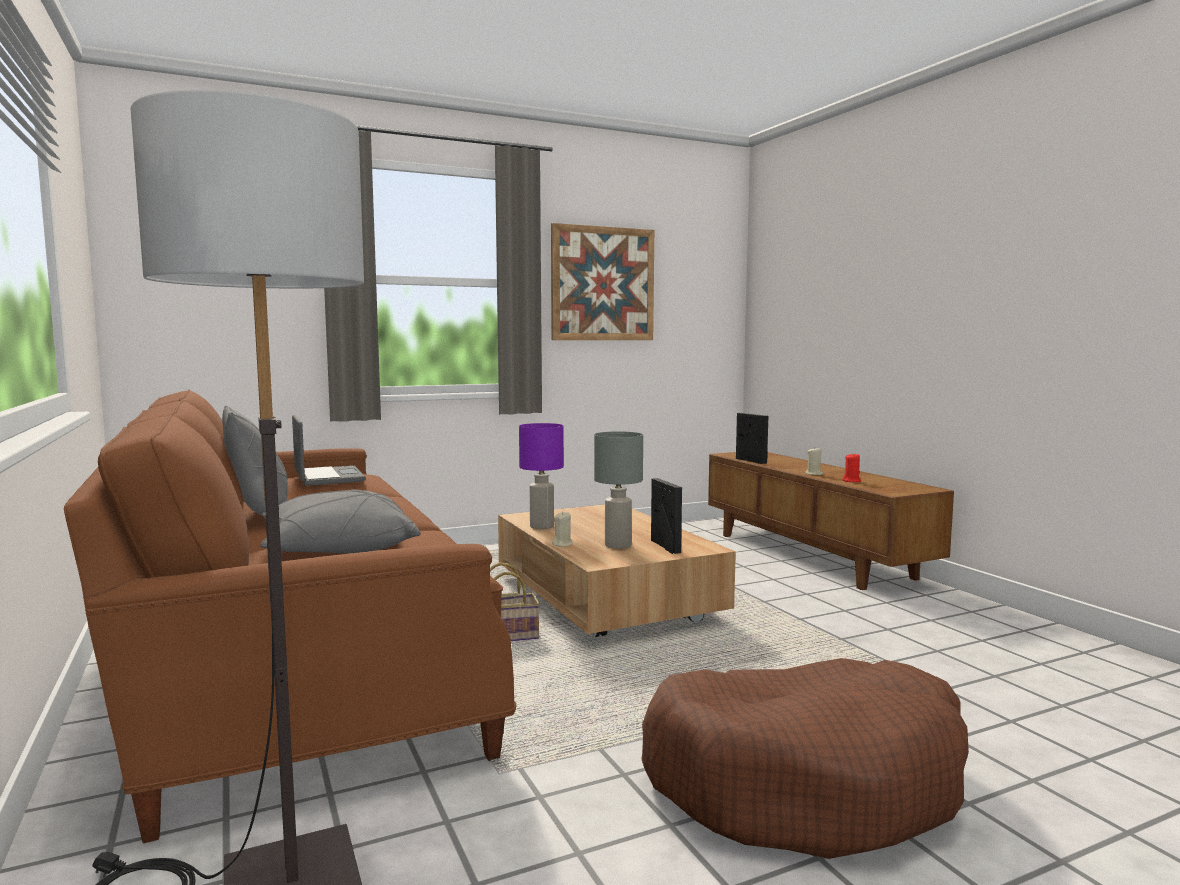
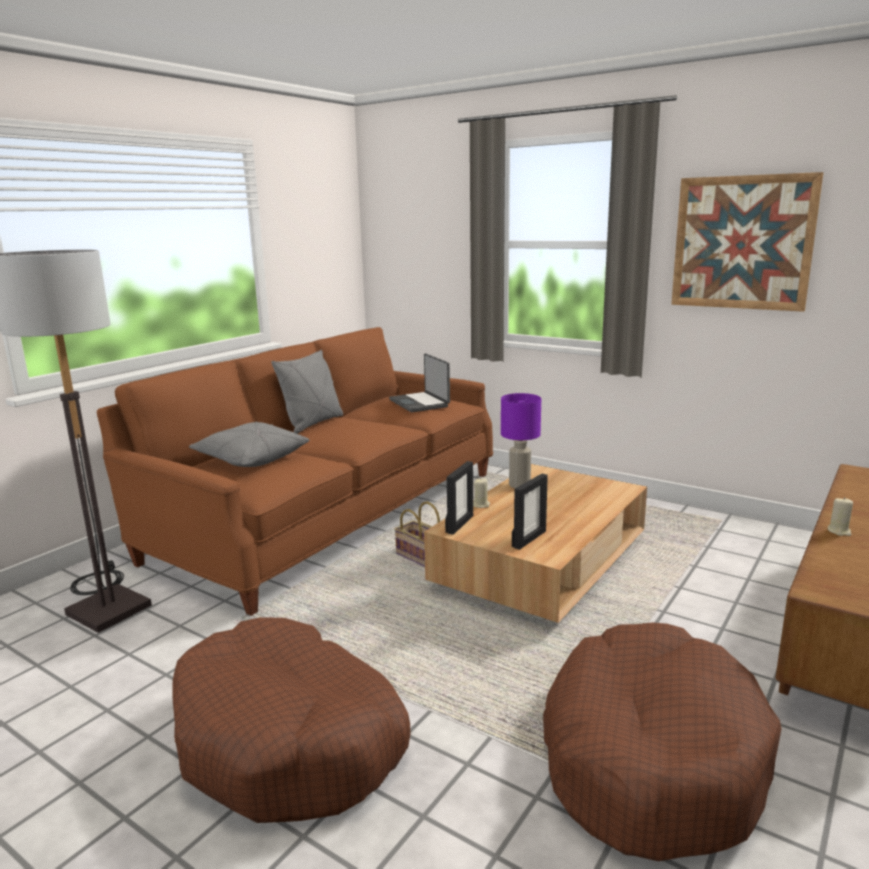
camera: 60 degrees right, 10 degrees up
laptop [292,415,366,486] -> laptop turned 120 degrees clockwise [389,353,450,412]
grey table lamp [594,431,643,549] -> none
picture frame [736,413,768,464] -> picture frame moved to [445,461,473,535]
red candle [842,454,861,482] -> none
none -> brown dog bed [543,622,782,861]

